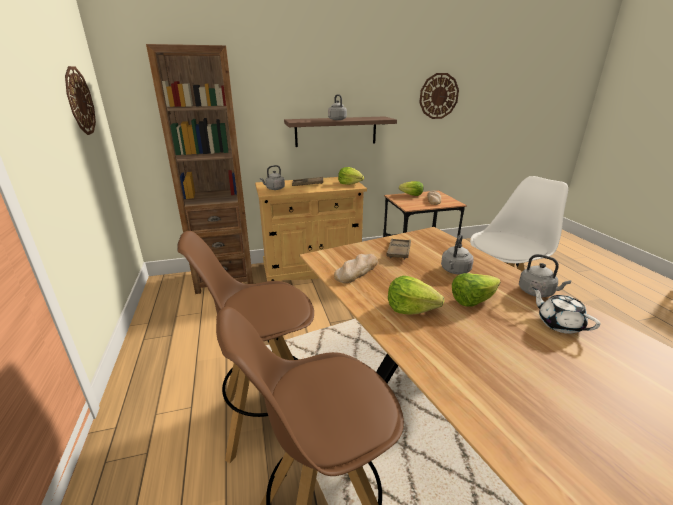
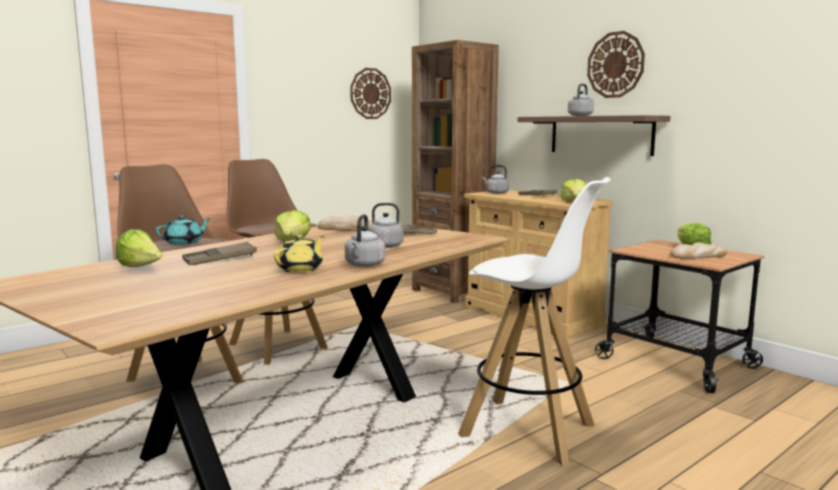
camera: 65 degrees right, 15 degrees down
wall clock [419,73,459,119] -> wall clock moved to [587,31,645,98]
lettuce [452,273,501,307] -> lettuce moved to [116,229,162,267]
white teapot [532,287,601,334] -> yellow teapot [274,234,324,273]
none -> turquoise teapot [155,215,211,245]
none -> brown tray [182,242,257,265]

